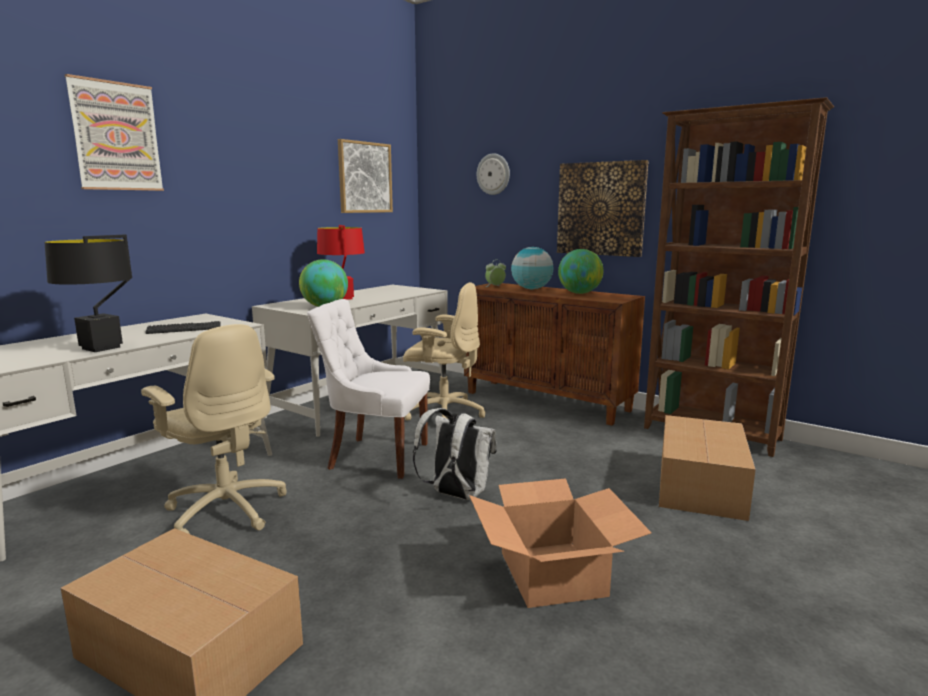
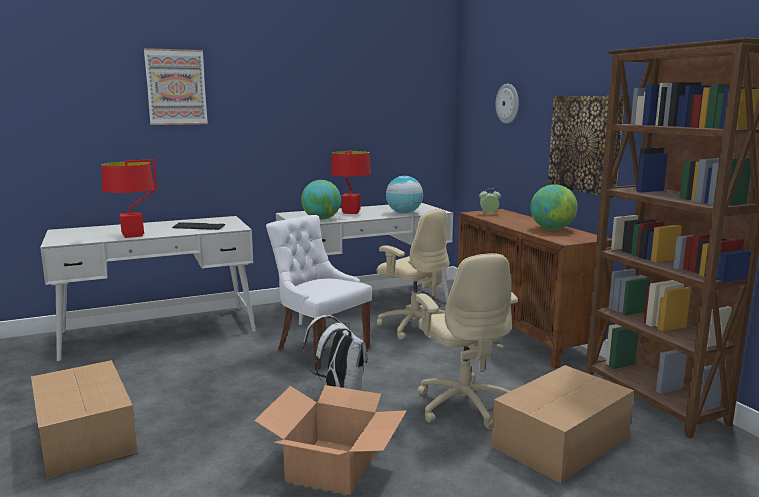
camera: 30 degrees right, 0 degrees up
black table lamp [45,234,132,352] -> red table lamp [102,159,157,238]
beige office chair [141,324,287,534] -> beige office chair moved to [415,253,518,430]
picture [338,139,393,213] -> none
globe [511,247,553,289] -> globe moved to [386,176,423,213]

